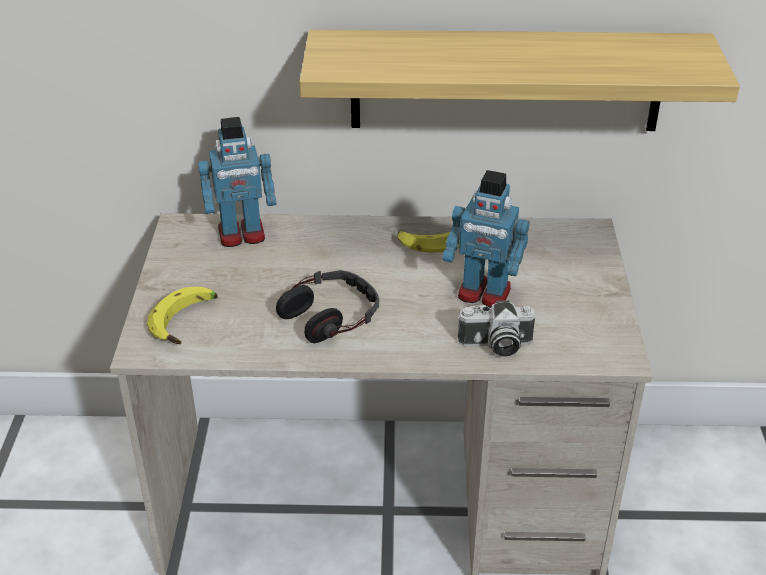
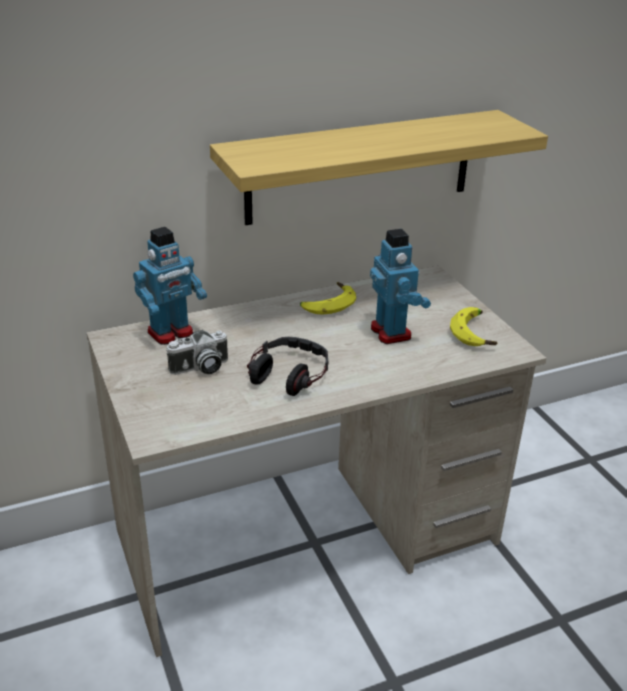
camera: 25 degrees left, 5 degrees down
banana [147,287,218,344] -> banana moved to [450,307,498,346]
toy robot [442,170,530,308] -> toy robot turned 105 degrees counterclockwise [370,229,431,344]
camera [458,300,535,357] -> camera moved to [166,330,228,375]

